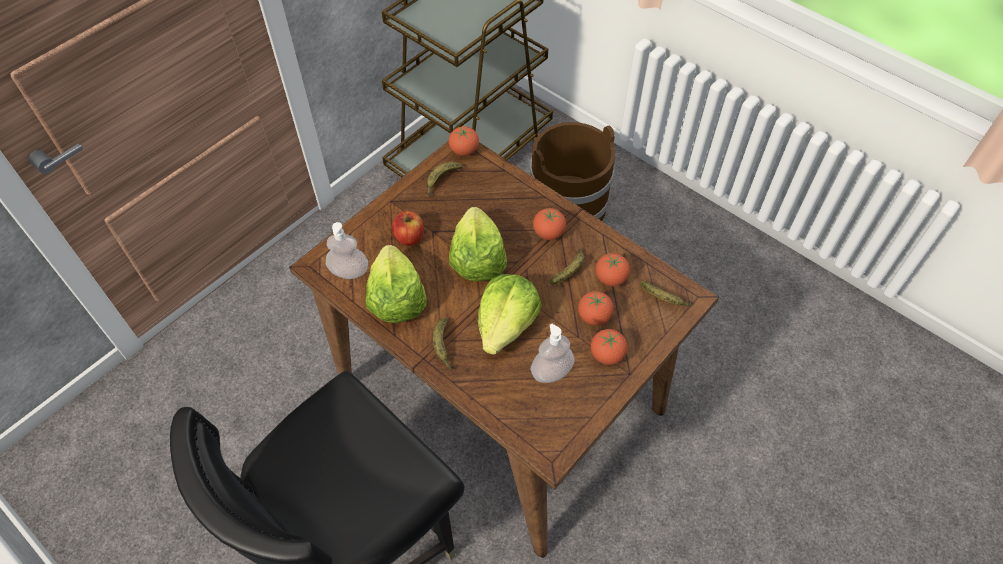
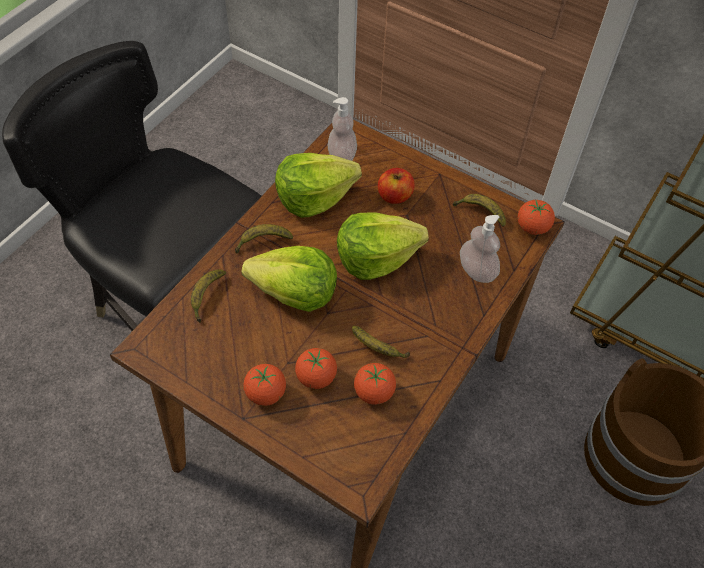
camera: 80 degrees right, 0 degrees up
soap dispenser [530,324,575,383] -> soap dispenser moved to [460,215,500,283]
tomato [533,208,566,240] -> none
banana [640,281,692,307] -> banana moved to [191,269,226,323]

